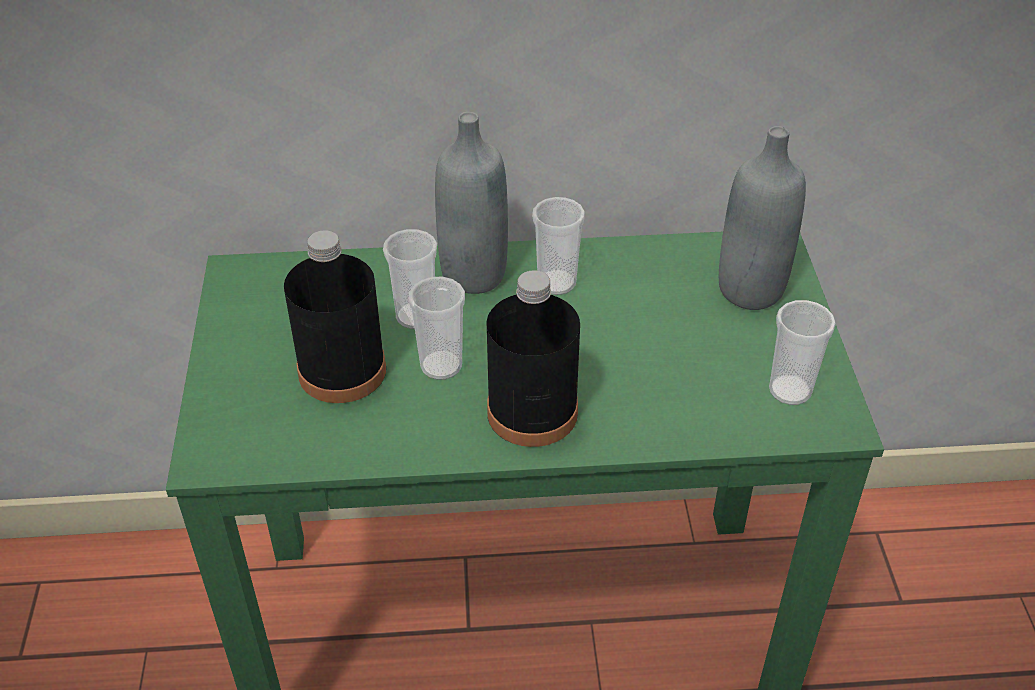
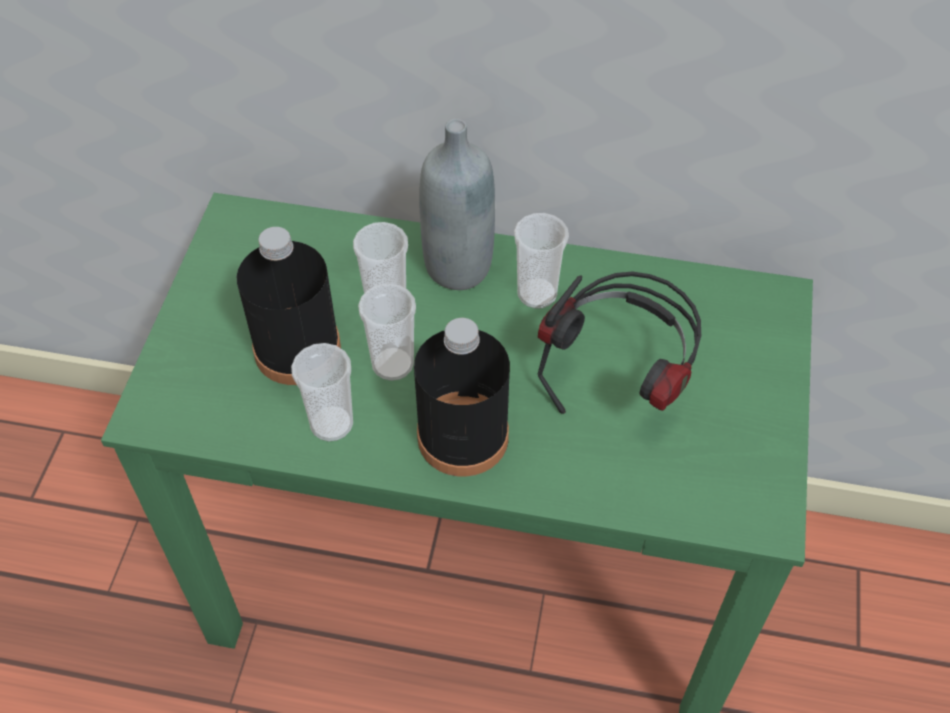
camera: 15 degrees right, 10 degrees up
grey bottle [719,126,806,310] -> none
cup [769,300,836,405] -> cup moved to [291,343,353,441]
none -> headphones [538,272,701,414]

